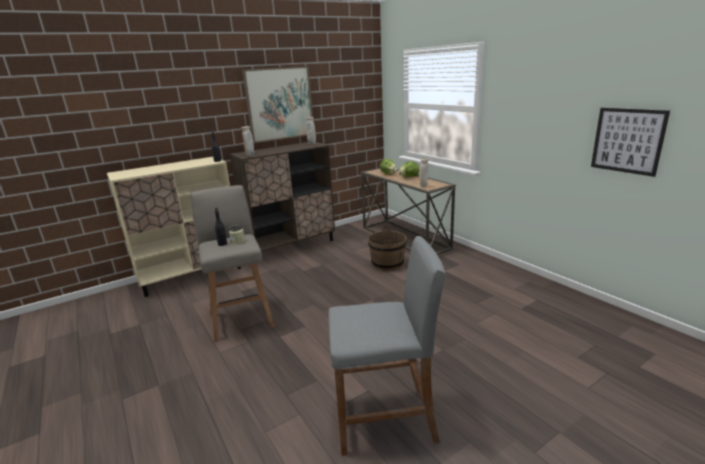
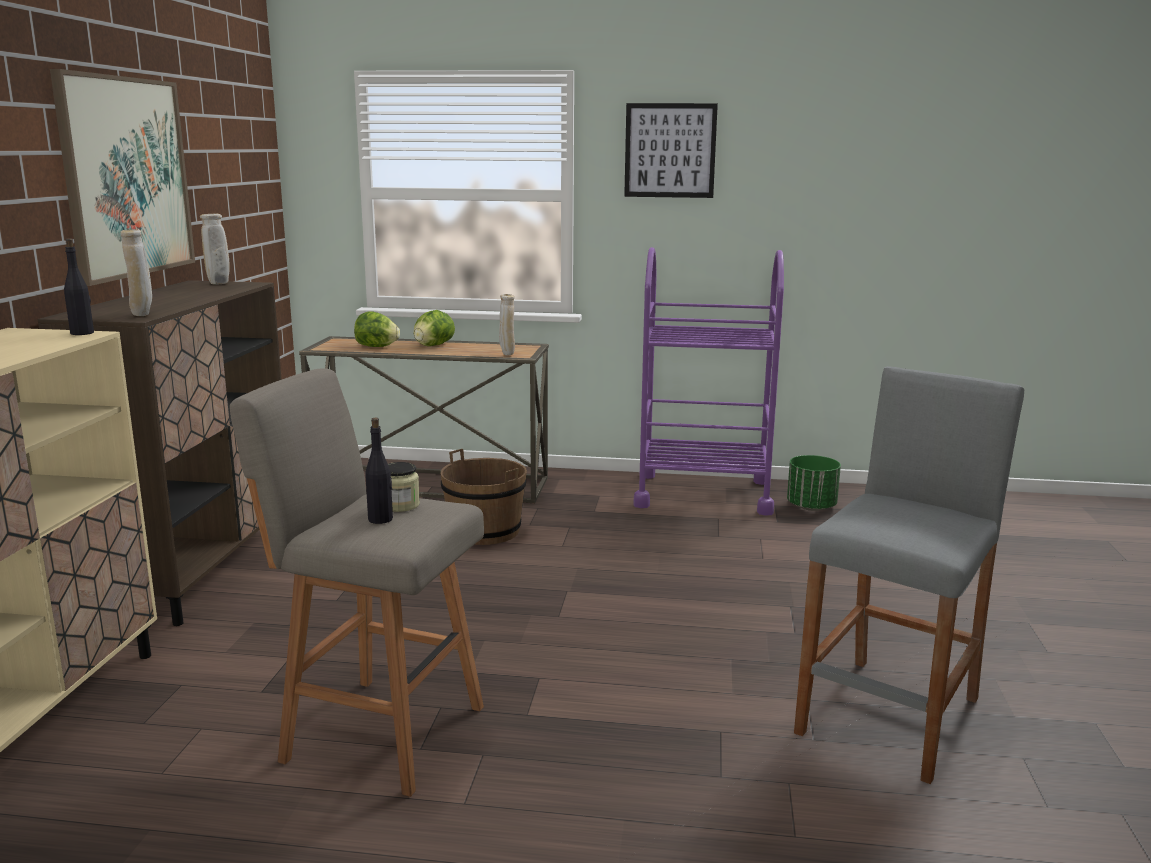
camera: 50 degrees left, 5 degrees down
picture [591,108,670,177] -> picture moved to [624,103,718,198]
none -> purple cart [633,247,784,516]
none -> green planter [787,455,841,511]

